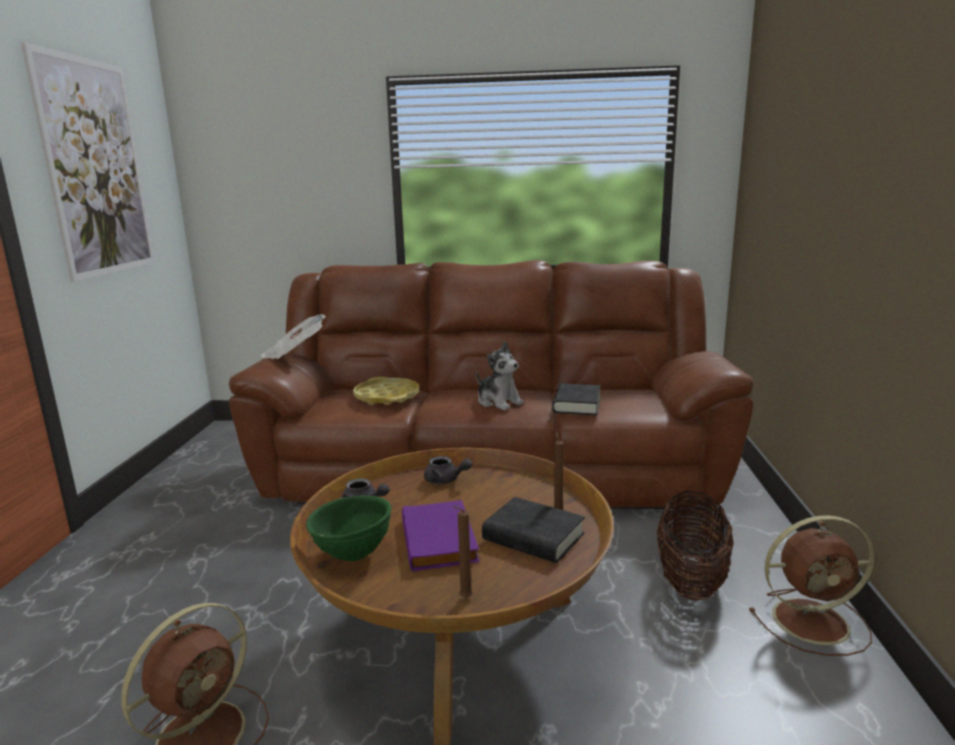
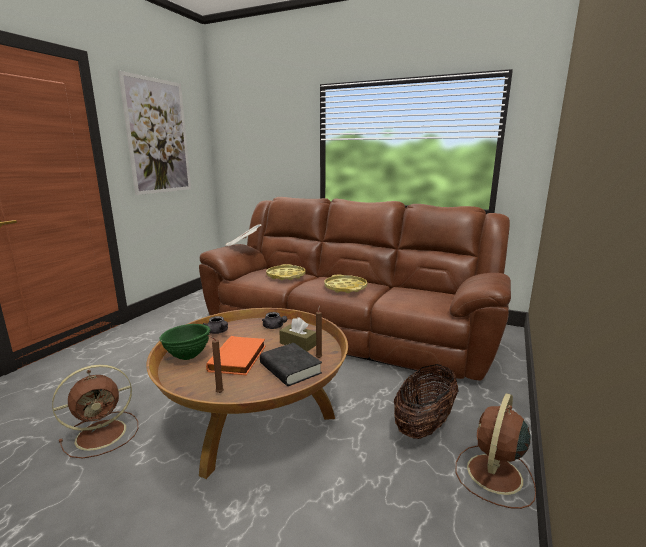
camera: 20 degrees right, 0 degrees up
purple book [402,500,479,571] -> orange book [206,336,266,375]
plush toy [476,341,524,410] -> yellow tray [324,274,367,293]
black book [552,383,601,415] -> none
brown fan [749,515,875,656] -> brown fan turned 105 degrees clockwise [456,393,536,509]
none -> brown tissue box [279,317,316,351]

